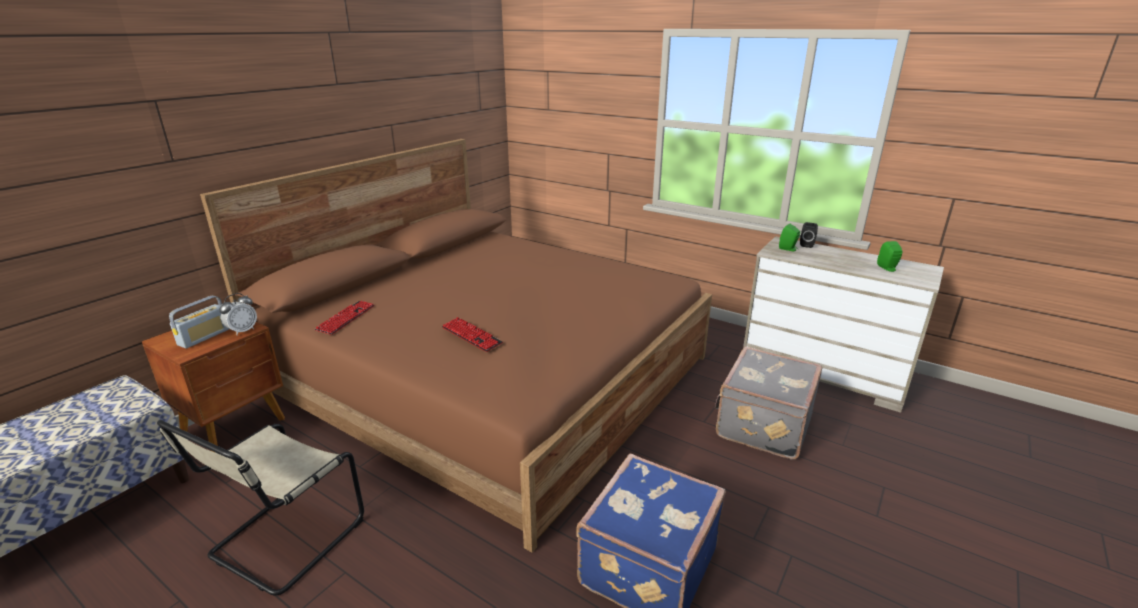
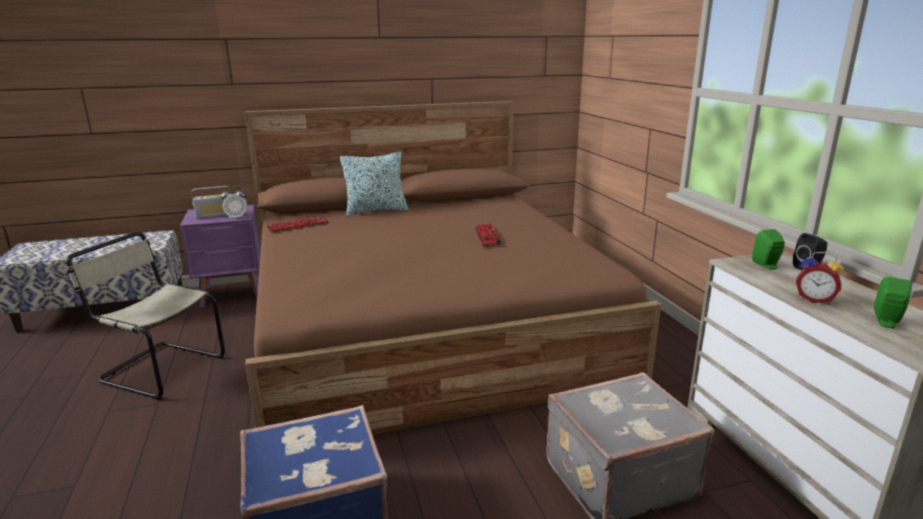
camera: 40 degrees right, 5 degrees down
brown nightstand [142,322,285,453] -> purple nightstand [180,204,261,307]
beige chair [157,420,364,596] -> beige chair turned 45 degrees clockwise [66,232,225,400]
keyboard [442,317,503,352] -> keyboard moved to [475,223,502,247]
none -> pillow [340,151,408,216]
none -> alarm clock [796,252,844,303]

